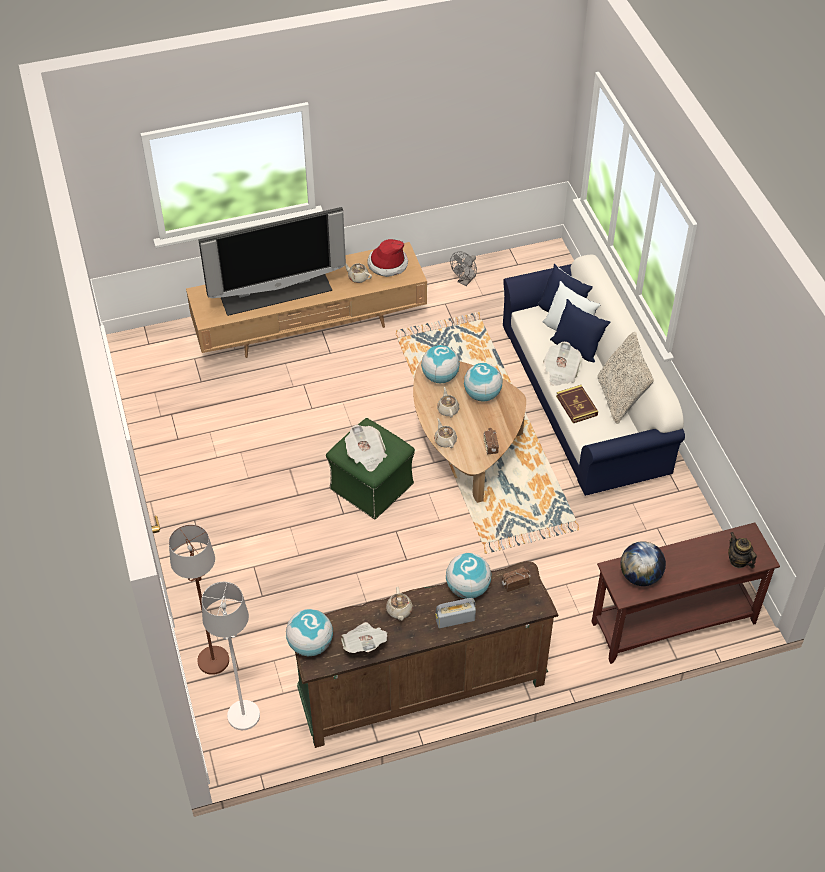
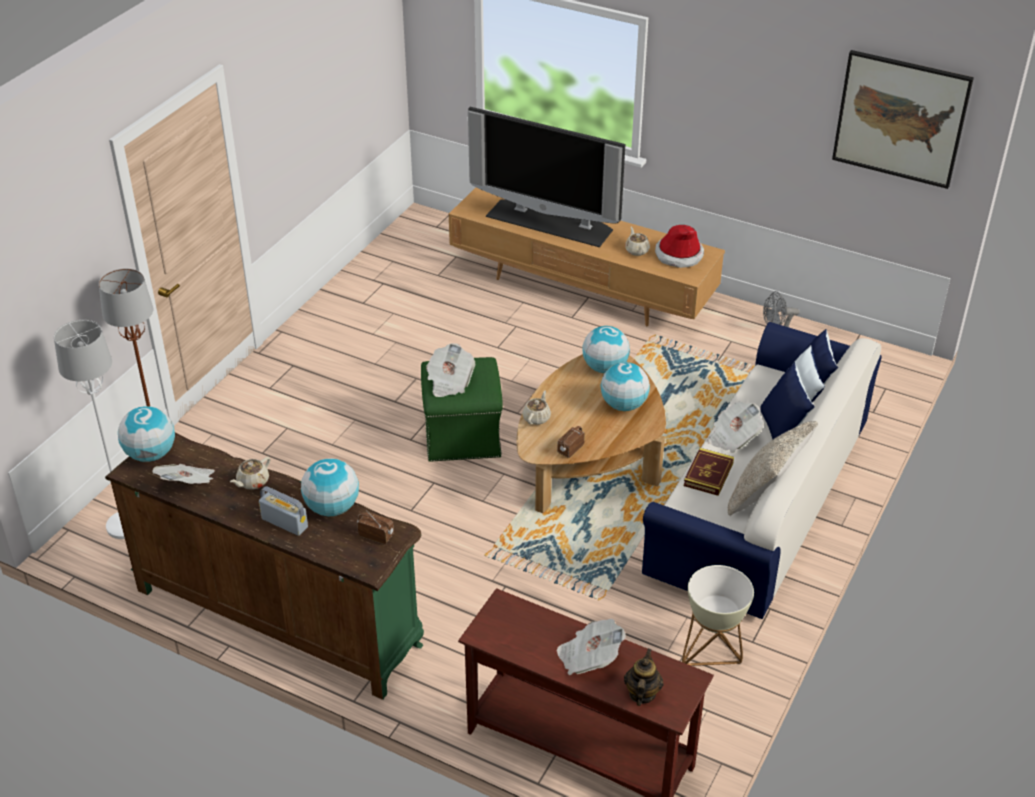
camera: 45 degrees right, 10 degrees down
beige teapot [437,387,459,418] -> none
globe [621,541,666,586] -> none
none -> newspaper [557,619,626,675]
none -> planter [682,565,754,666]
none -> picture [832,50,974,189]

